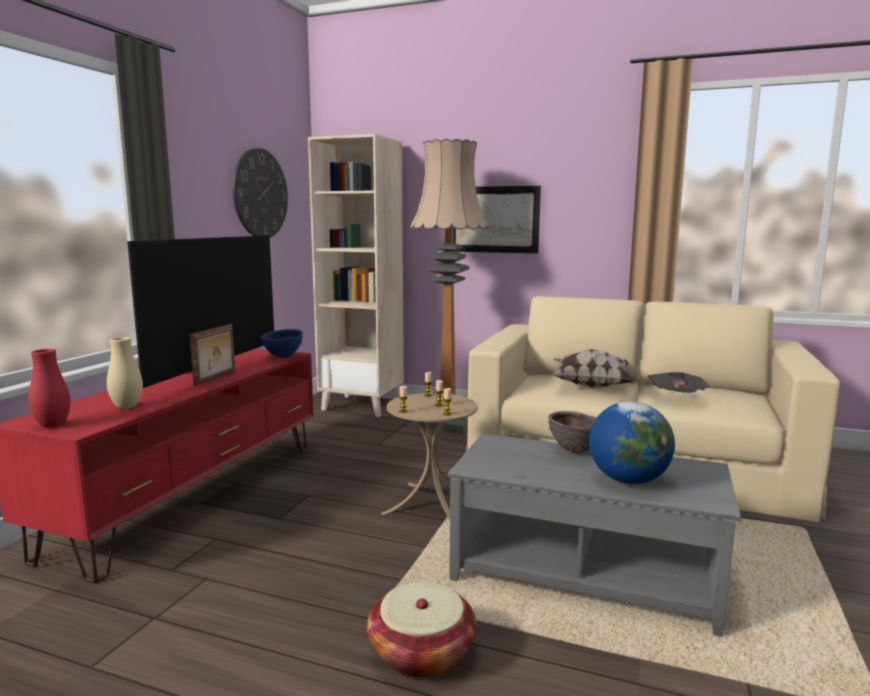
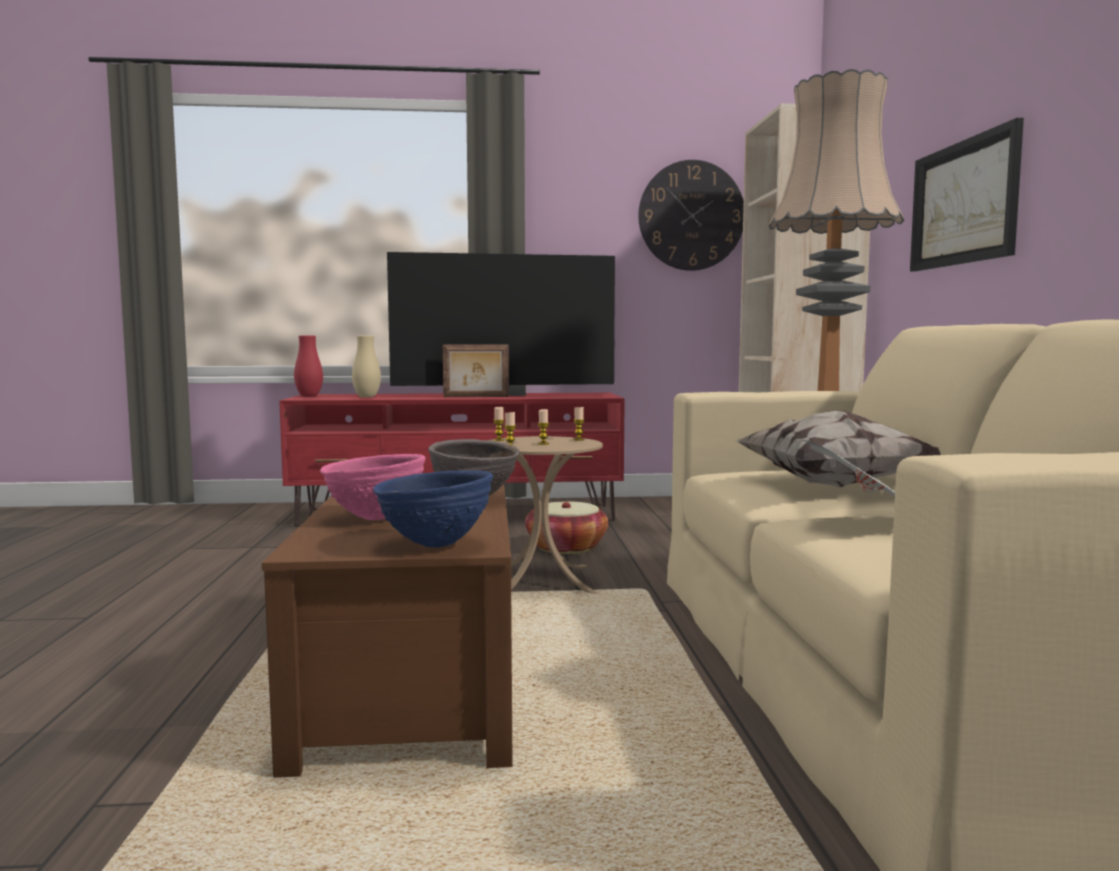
camera: 65 degrees right, 5 degrees down
blue bowl [260,329,303,358] -> blue bowl moved to [373,470,493,548]
basket [367,582,477,678] -> basket moved to [525,501,608,554]
grey coffee table [448,433,741,637] -> brown coffee table [262,484,513,778]
globe [589,401,675,484] -> pink bowl [320,454,426,520]

